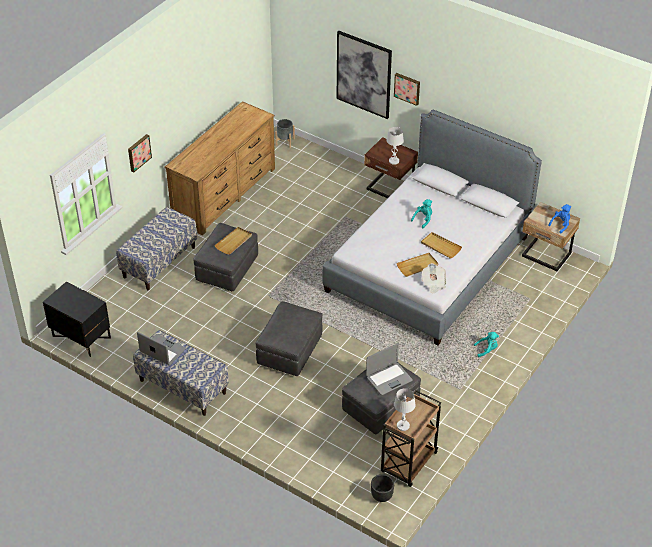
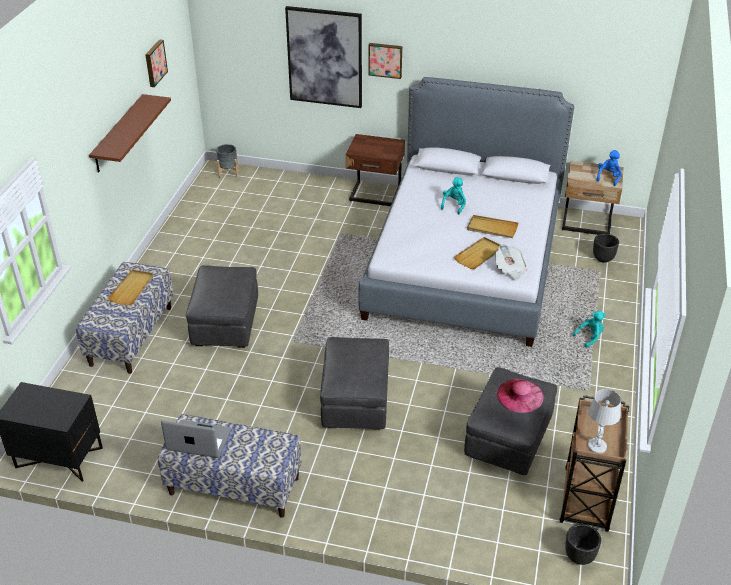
camera: 20 degrees left, 5 degrees down
picture [128,134,152,172] -> picture moved to [145,39,168,87]
brown dresser [165,101,275,235] -> none
beige tray [214,227,252,255] -> beige tray moved to [108,270,153,305]
laptop [366,343,413,395] -> pink hat [497,379,544,413]
white table lamp [386,127,404,165] -> none
none -> brown shelf [89,94,171,172]
none -> black planter [593,234,619,263]

